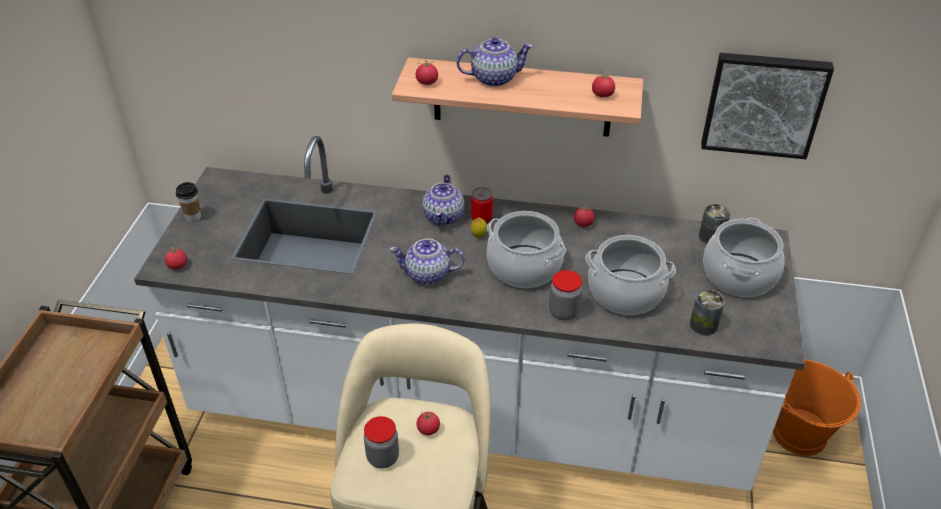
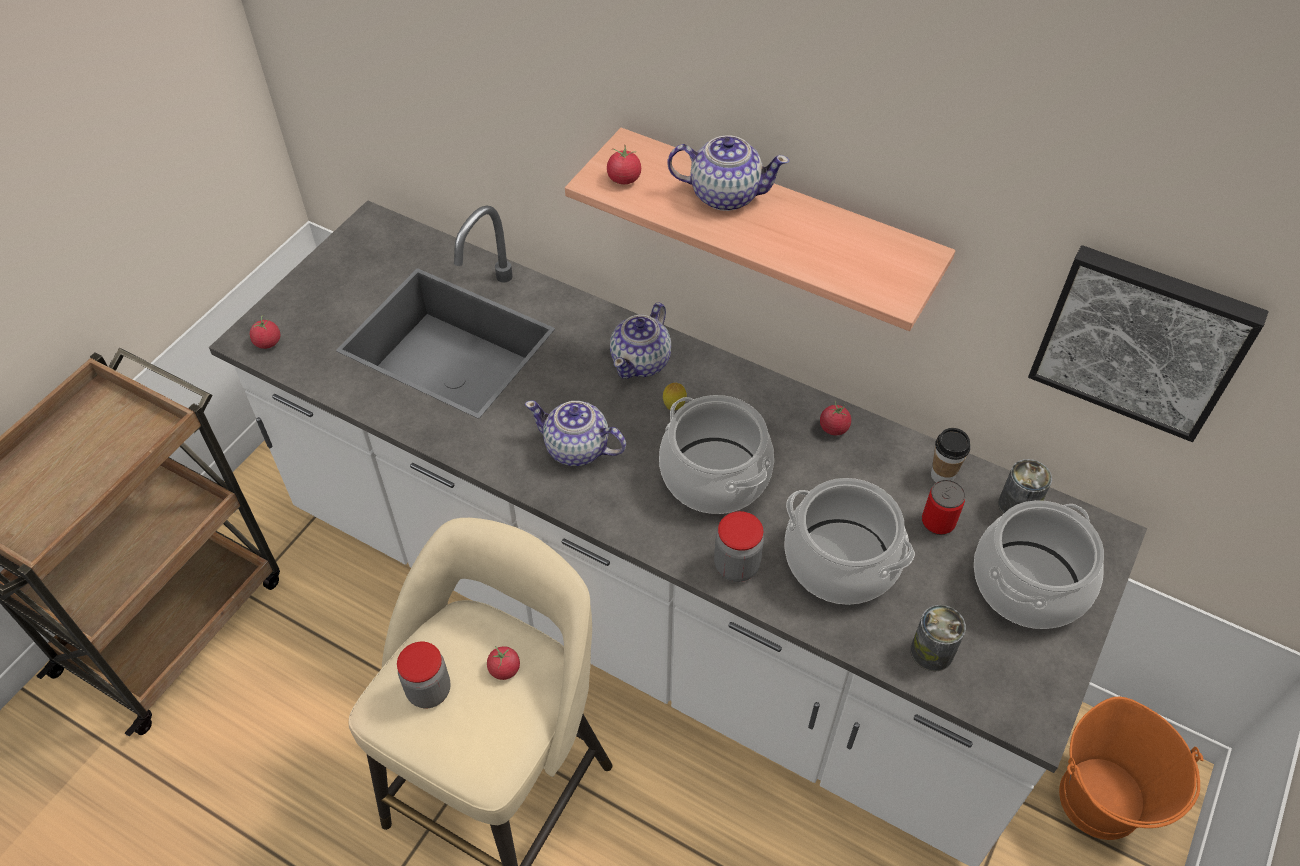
camera: 20 degrees right, 10 degrees up
cup [176,182,201,222] -> cup moved to [931,428,970,482]
can [471,187,493,224] -> can moved to [922,480,965,535]
tomato [592,71,615,98] -> none

